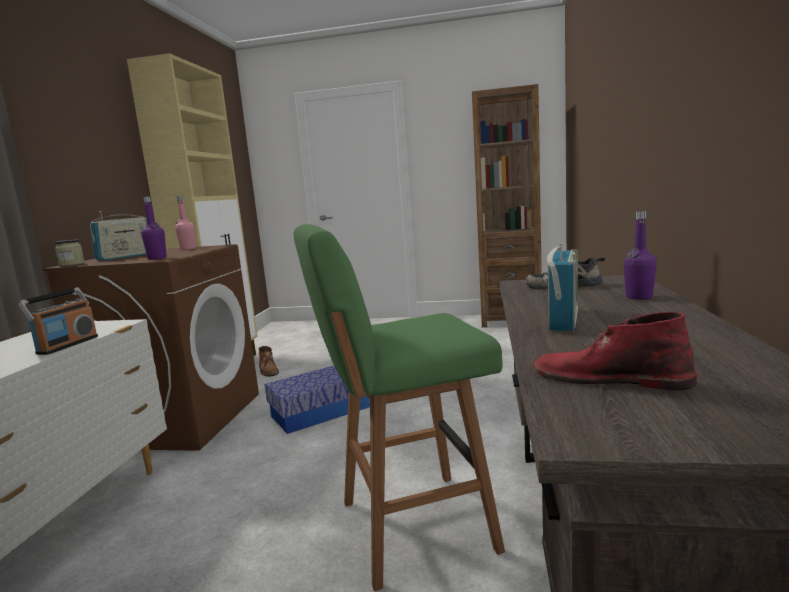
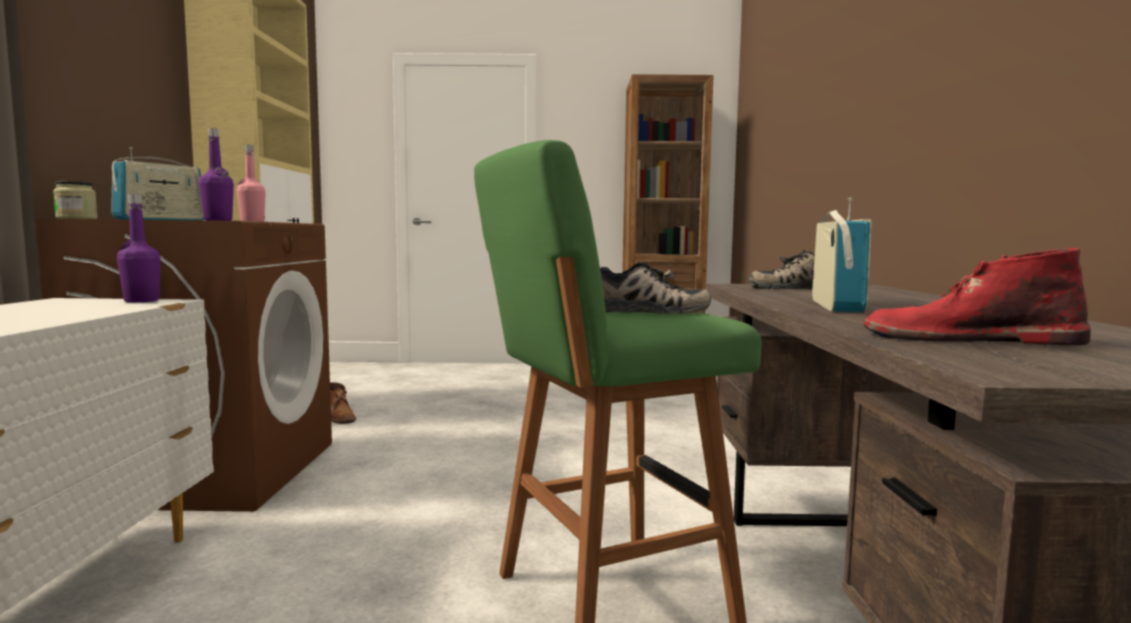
camera: 10 degrees left, 5 degrees down
radio [18,287,98,355] -> none
storage box [265,366,370,434] -> none
purple bottle [623,211,657,300] -> purple bottle moved to [117,194,161,302]
none -> shoe [600,262,711,314]

